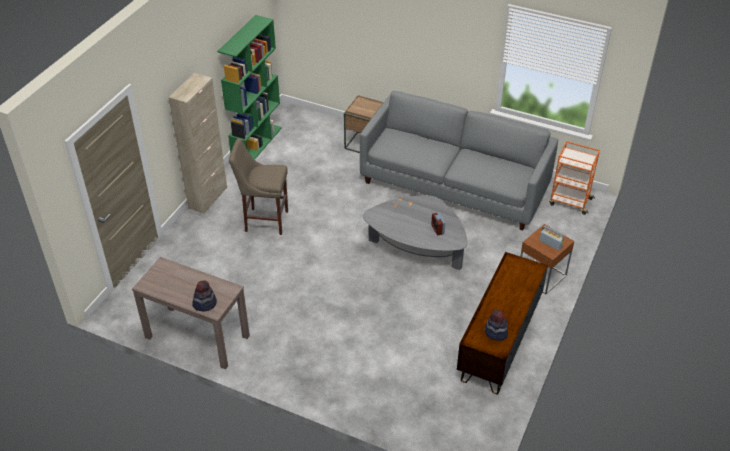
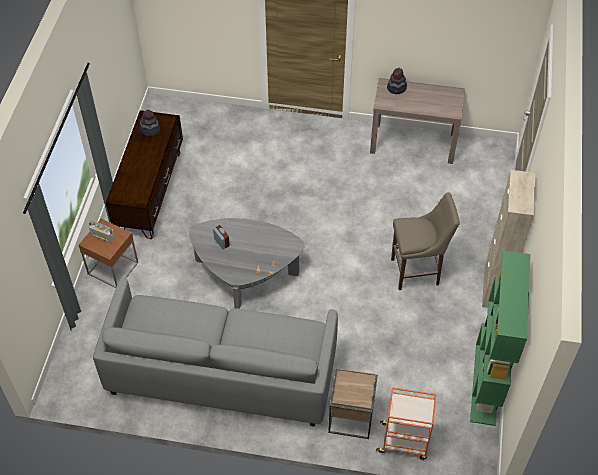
camera: 165 degrees right, 10 degrees up
orange cart [549,141,600,215] -> orange cart moved to [376,387,437,460]

